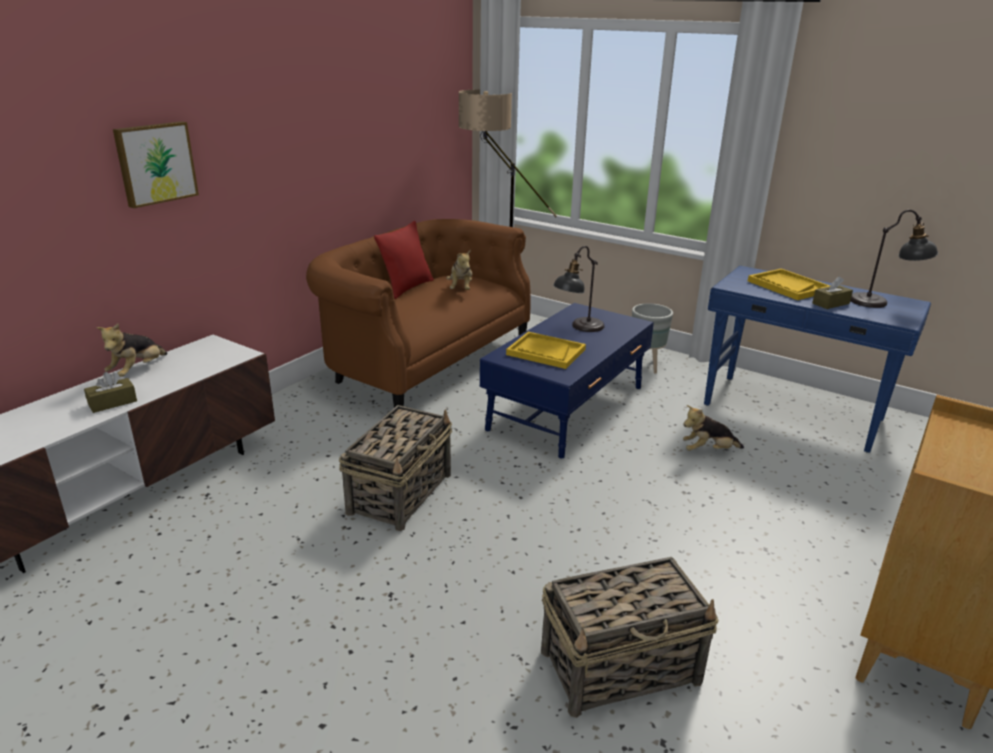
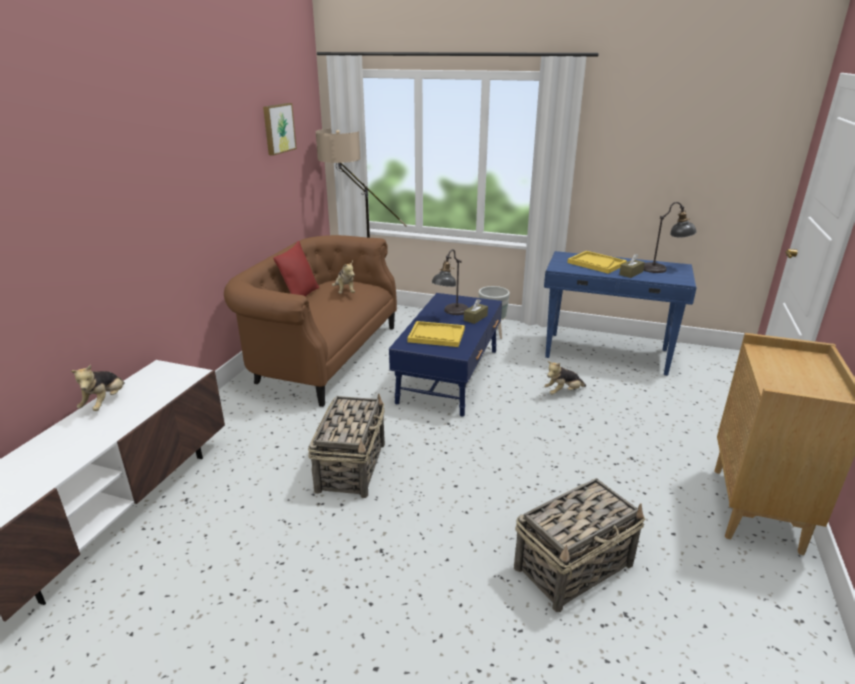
camera: 15 degrees left, 0 degrees up
brown tissue box [84,372,137,413] -> brown tissue box moved to [464,299,488,324]
picture [113,121,199,208] -> picture moved to [263,103,297,156]

